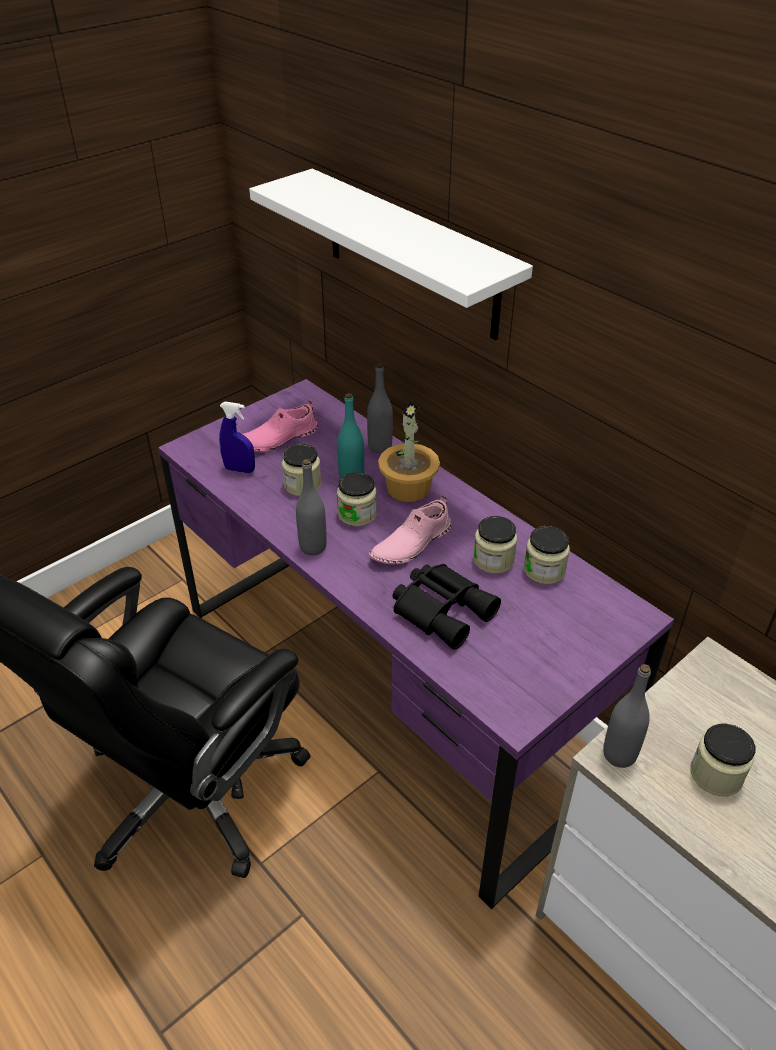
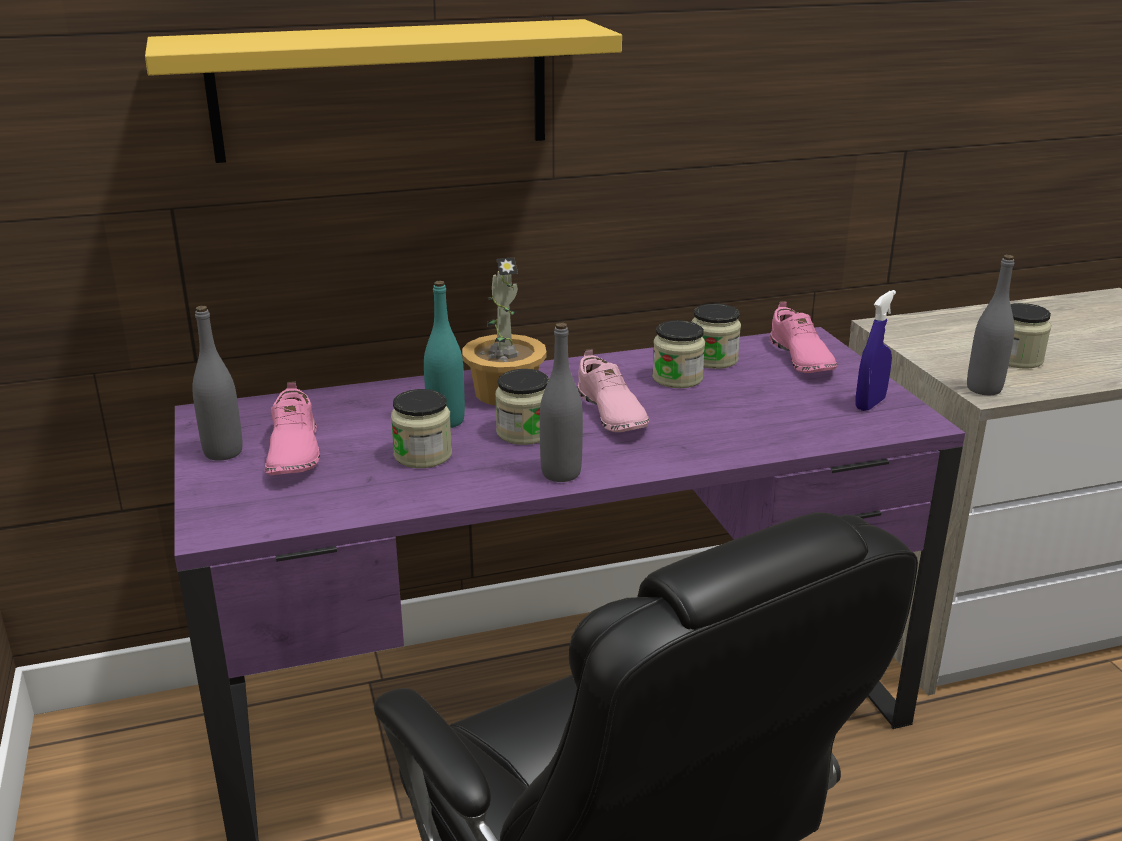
camera: 65 degrees left, 15 degrees down
blue spray bottle [219,402,255,473] -> blue spray bottle moved to [856,290,896,411]
white shelf [249,169,533,340] -> yellow shelf [145,19,622,163]
grey bottle [367,363,393,453] -> grey bottle moved to [192,306,243,461]
black binoculars [393,564,501,650] -> none
none -> pink shoe [770,301,837,373]

